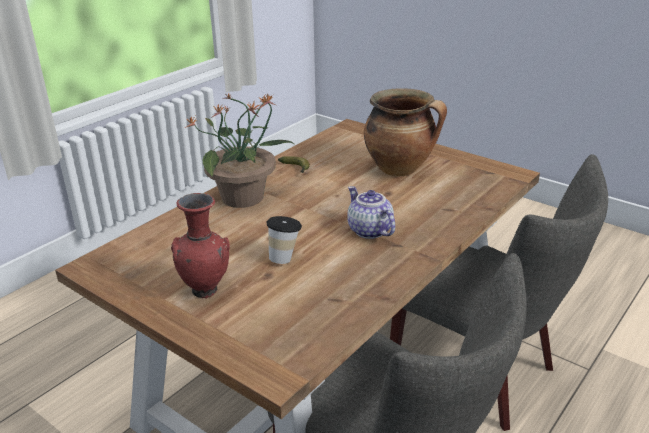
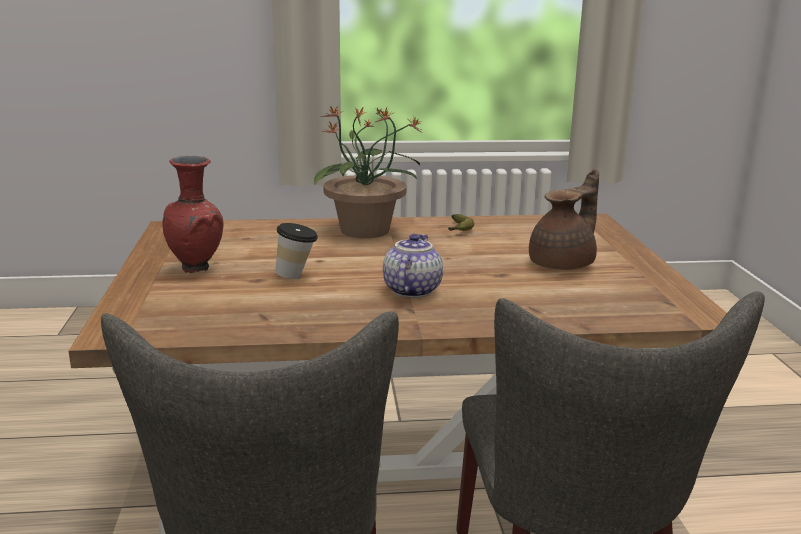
camera: 45 degrees right, 10 degrees down
cooking pot [364,88,447,176] -> brown teapot [529,169,599,270]

